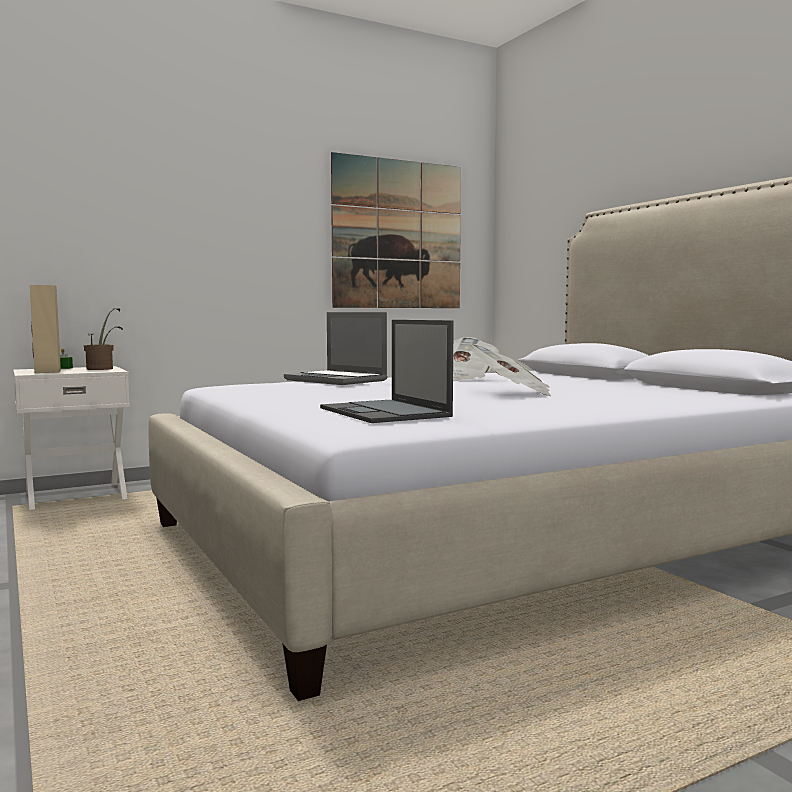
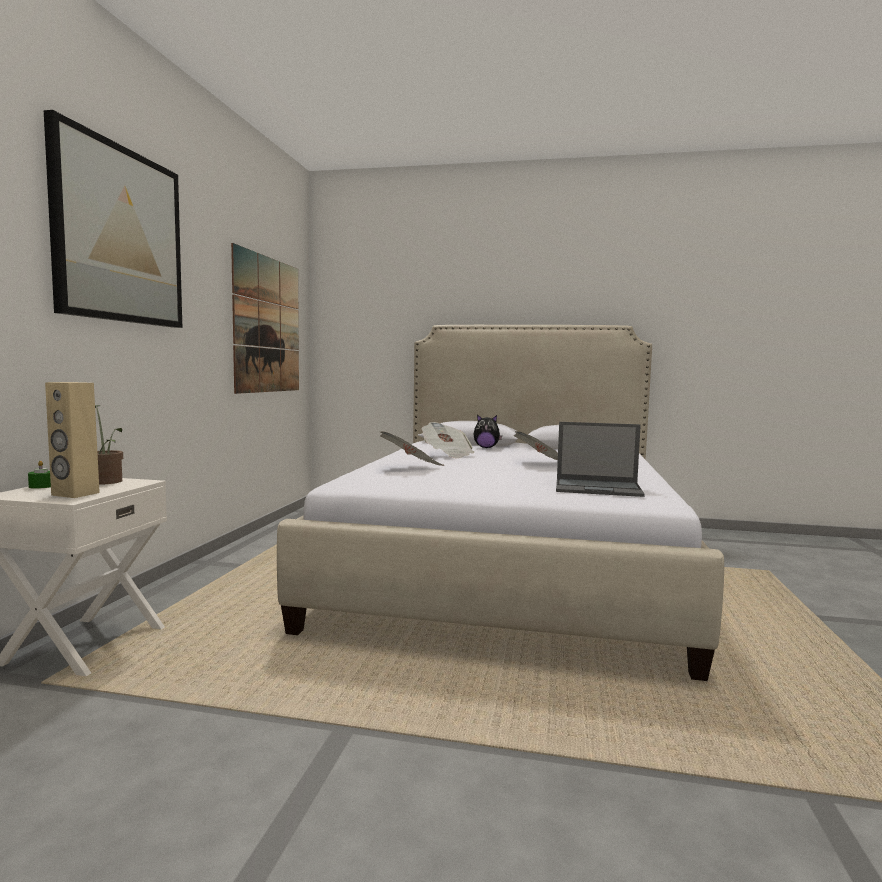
camera: 50 degrees left, 0 degrees up
laptop [284,312,388,385] -> newspaper [380,432,444,466]
none -> picture [44,110,182,328]
none -> plush toy [473,415,502,448]

